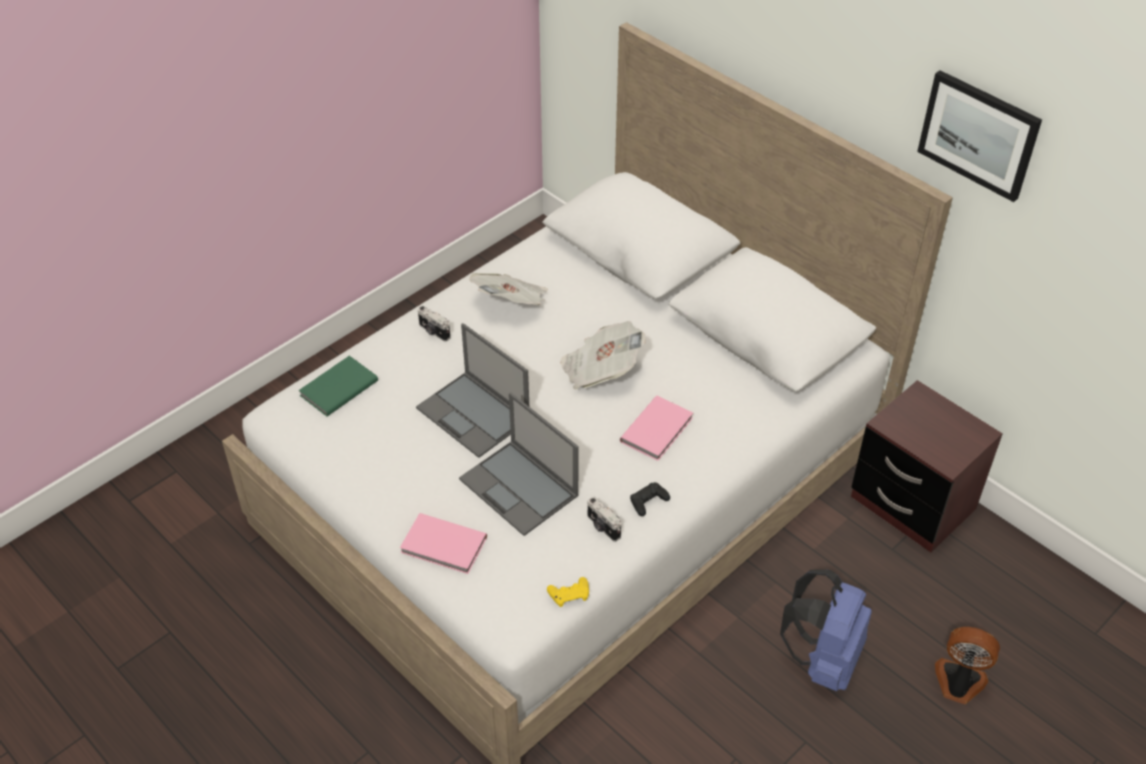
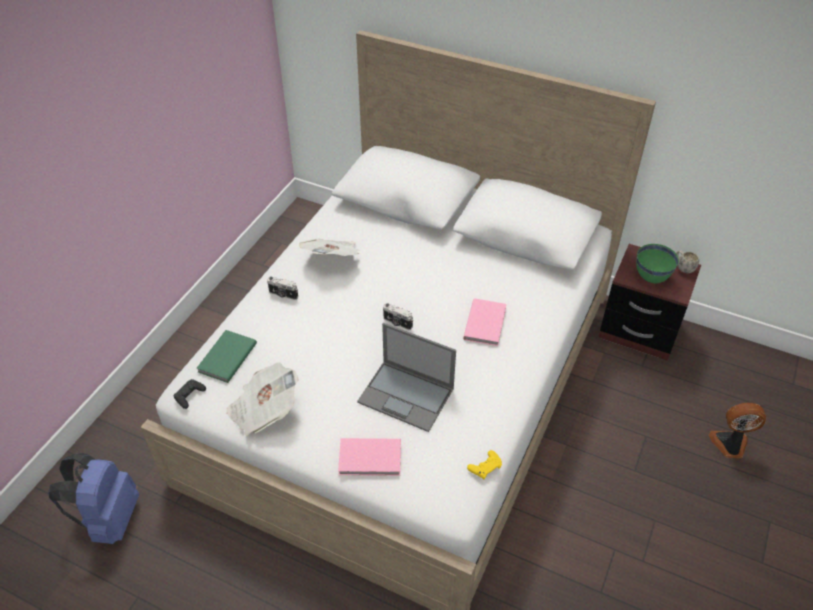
camera: 20 degrees left, 0 degrees up
laptop [416,323,529,458] -> none
newspaper [560,321,646,390] -> newspaper moved to [226,362,299,436]
camera [588,497,621,542] -> camera moved to [383,303,413,330]
black game controller [630,482,670,516] -> black game controller moved to [174,379,206,409]
blue backpack [780,569,872,691] -> blue backpack moved to [48,453,139,544]
picture [917,70,1042,202] -> none
none -> green bowl [636,244,679,283]
none -> white mug [676,250,699,273]

